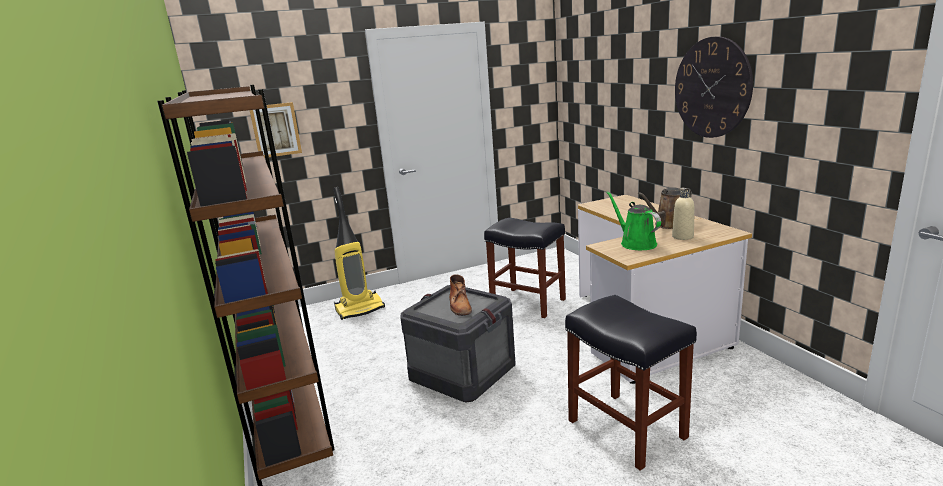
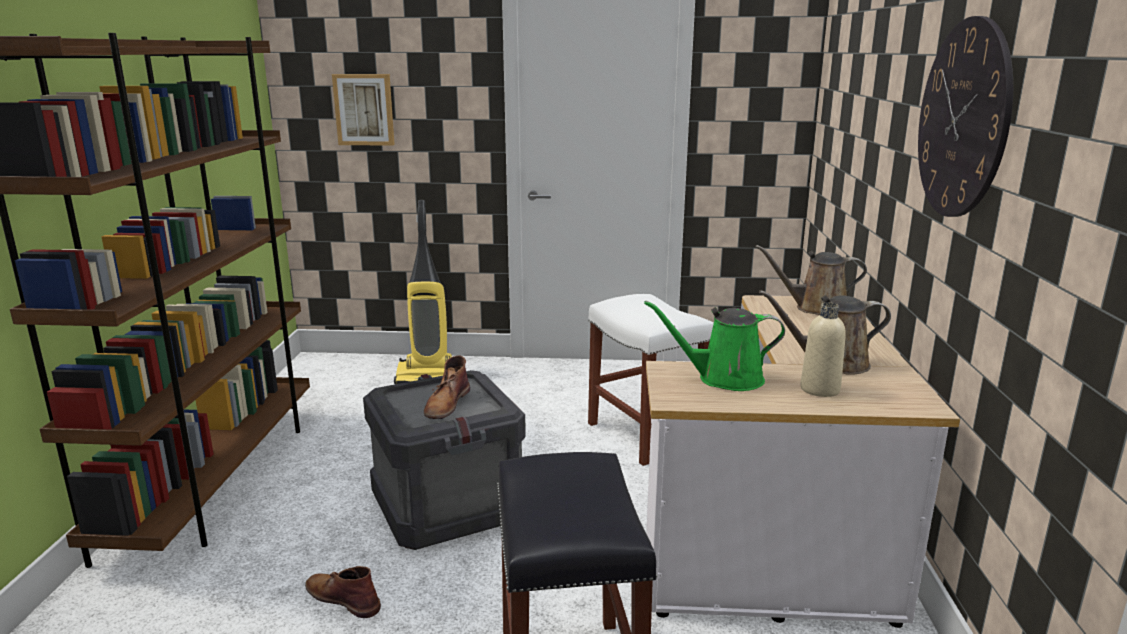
camera: 25 degrees right, 0 degrees up
black stool [484,218,566,318] -> white stool [588,294,714,466]
green watering can [606,191,661,250] -> green watering can turned 90 degrees counterclockwise [644,301,785,391]
none -> brown boot [305,566,381,618]
none -> brown watering can [755,245,867,315]

